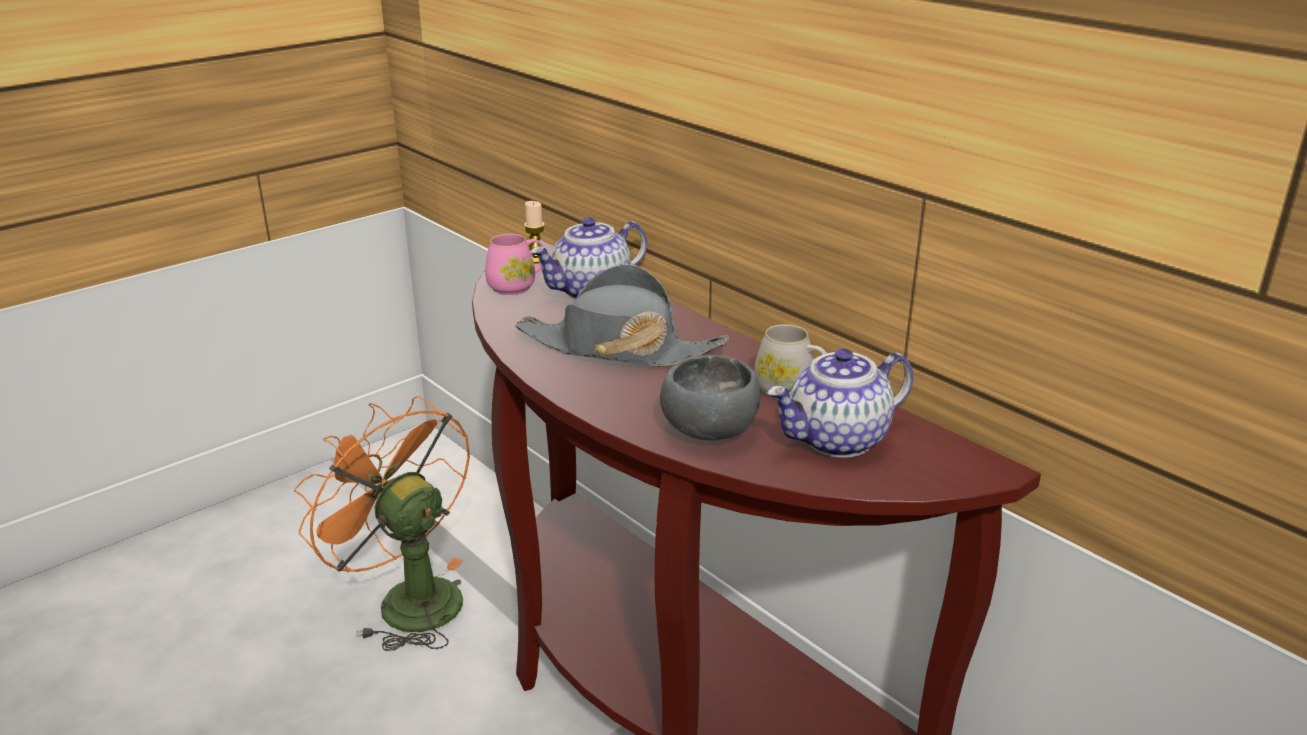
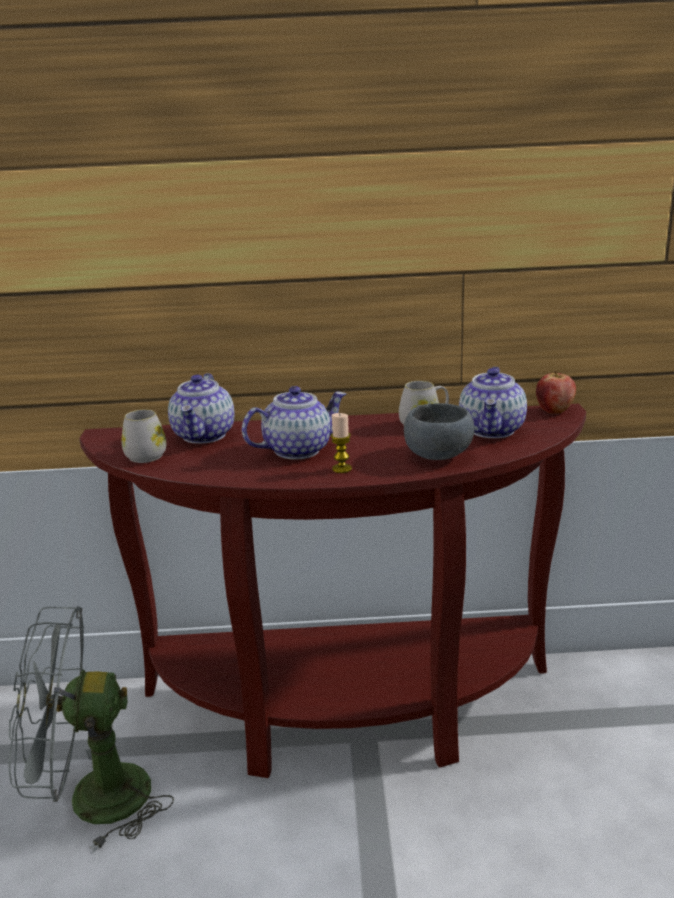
camera: 50 degrees left, 5 degrees down
orange fan [294,396,470,651] -> grey fan [9,606,174,851]
pink mug [485,234,543,295] -> white mug [122,409,166,463]
grey hat [515,264,729,366] -> teapot [242,386,346,460]
candle [524,201,545,264] -> candle moved to [331,413,352,473]
none -> apple [536,371,576,414]

